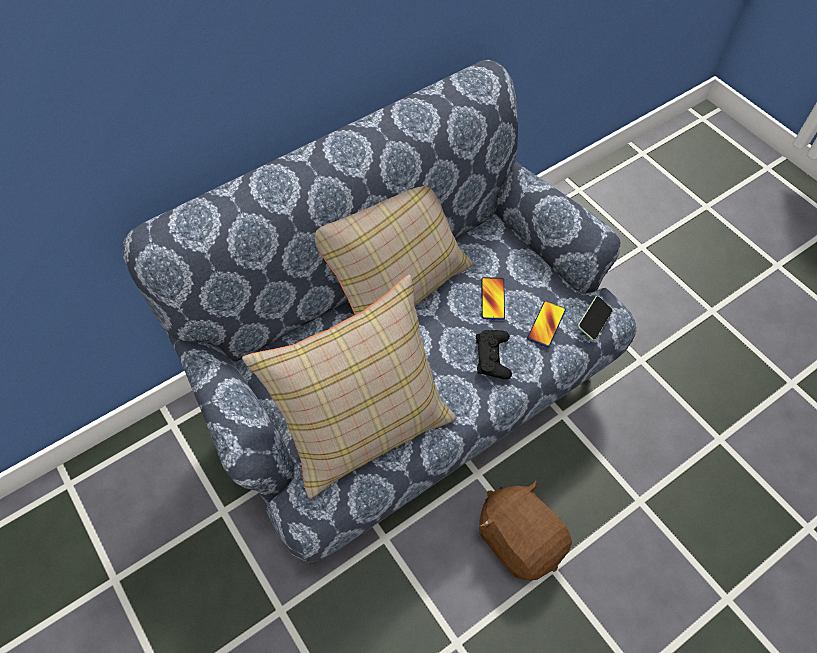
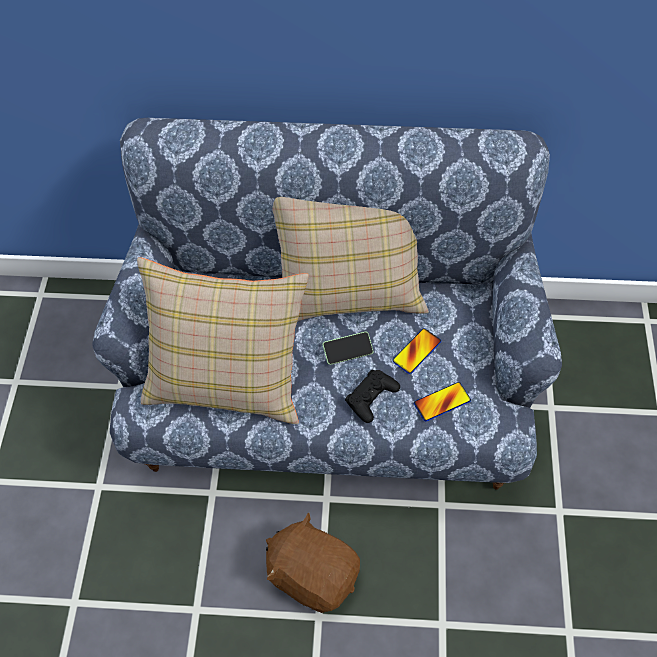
camera: 40 degrees right, 0 degrees up
brown plush toy [479,481,572,581] -> brown plush toy turned 60 degrees counterclockwise [266,513,360,613]
phone [578,296,613,341] -> phone moved to [323,332,373,365]

